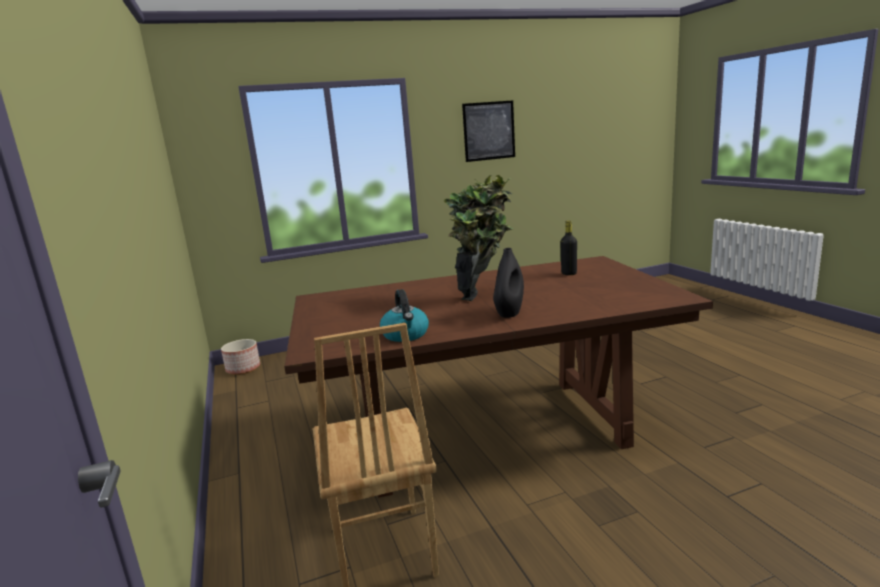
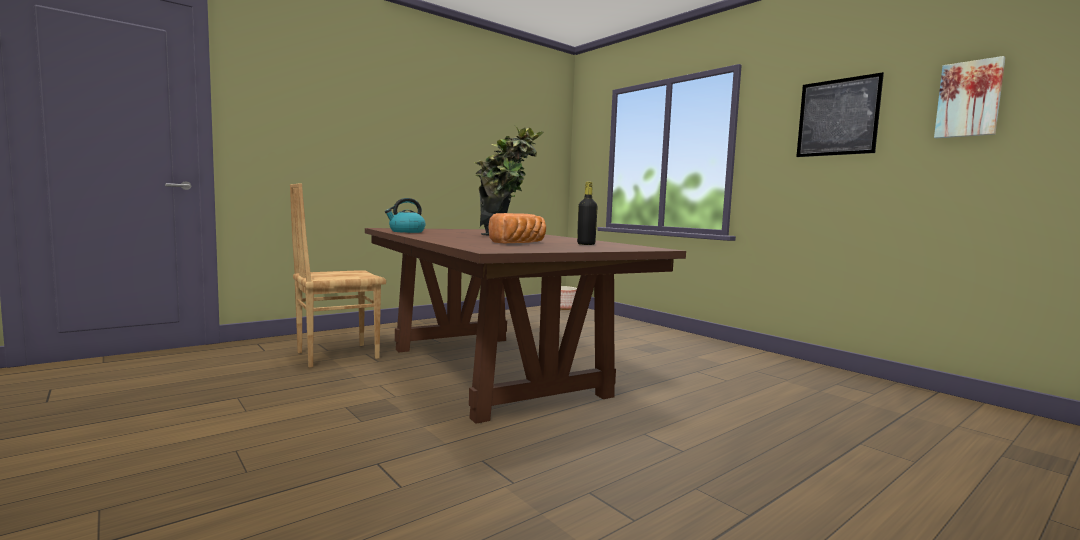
camera: 70 degrees right, 10 degrees down
black vase [493,248,524,318] -> none
none -> bread [488,213,546,243]
none -> picture [934,56,1006,139]

